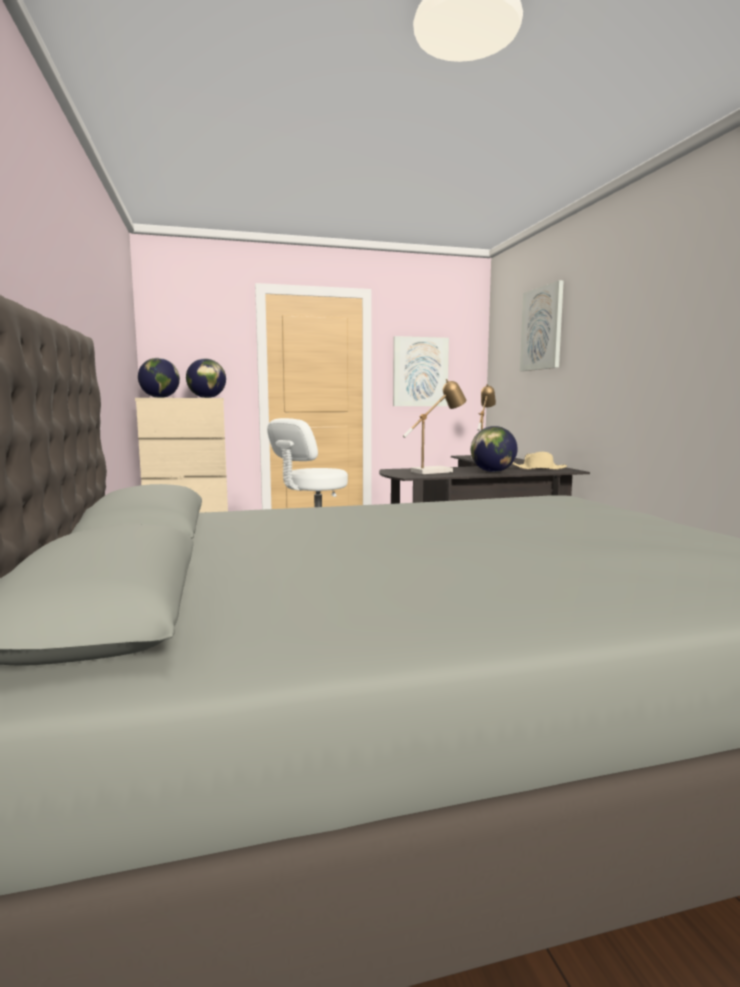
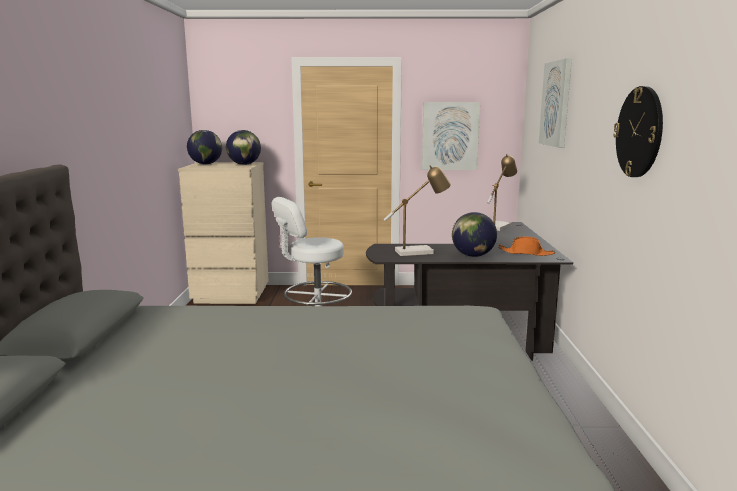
camera: 15 degrees right, 5 degrees up
beige hat [512,452,567,470] -> orange hat [498,237,555,256]
none -> wall clock [613,86,663,177]

